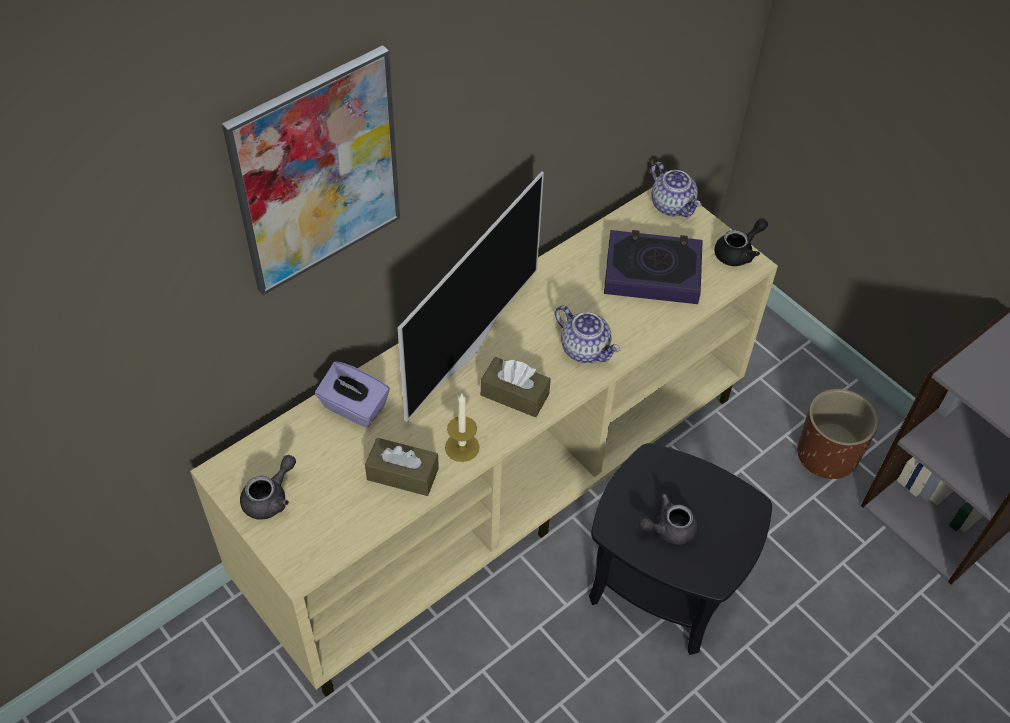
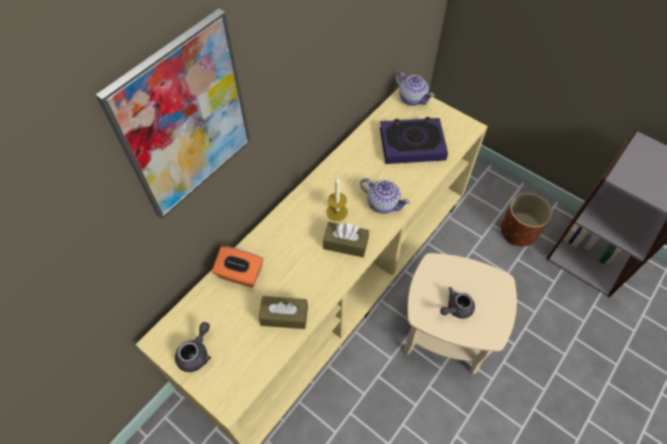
camera: 10 degrees left, 5 degrees up
purple tissue box [315,361,390,427] -> orange tissue box [212,246,263,287]
television [398,171,544,422] -> none
candle [445,394,480,462] -> candle moved to [326,177,348,221]
black side table [589,443,772,655] -> beige side table [403,253,517,375]
black teapot [714,218,768,266] -> none

